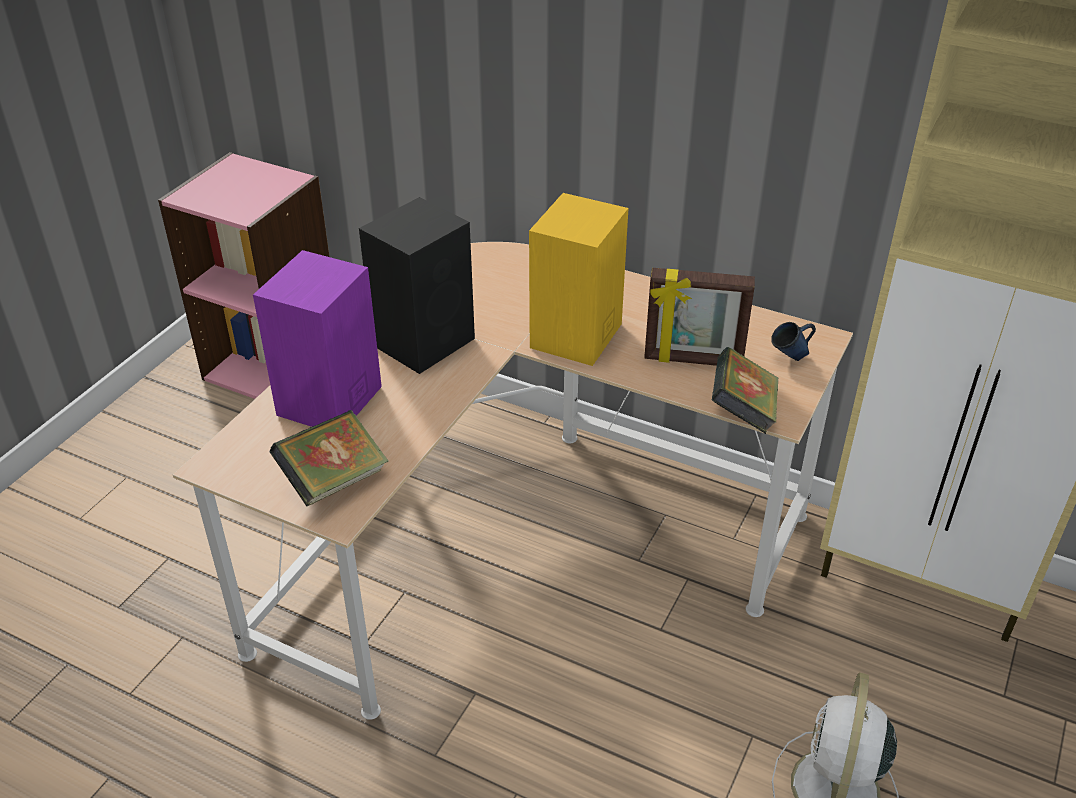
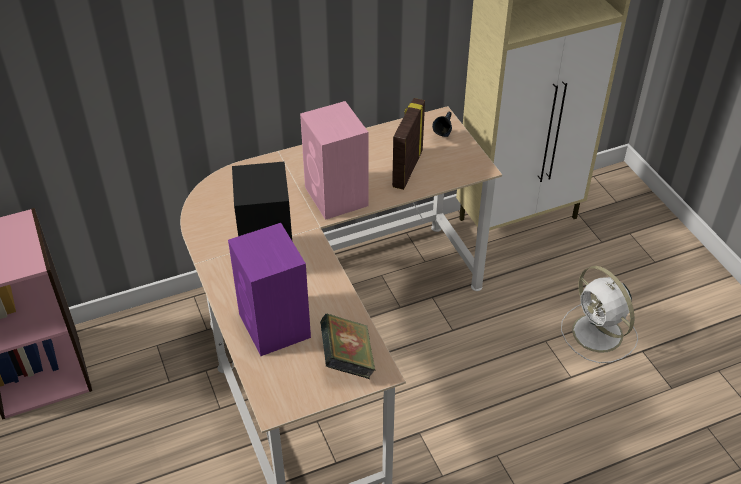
camera: 50 degrees left, 5 degrees up
yellow speaker [529,193,628,366] -> pink speaker [300,101,369,220]
picture frame [644,268,755,366] -> picture frame turned 150 degrees clockwise [392,98,425,190]
book [711,347,778,434] -> none

